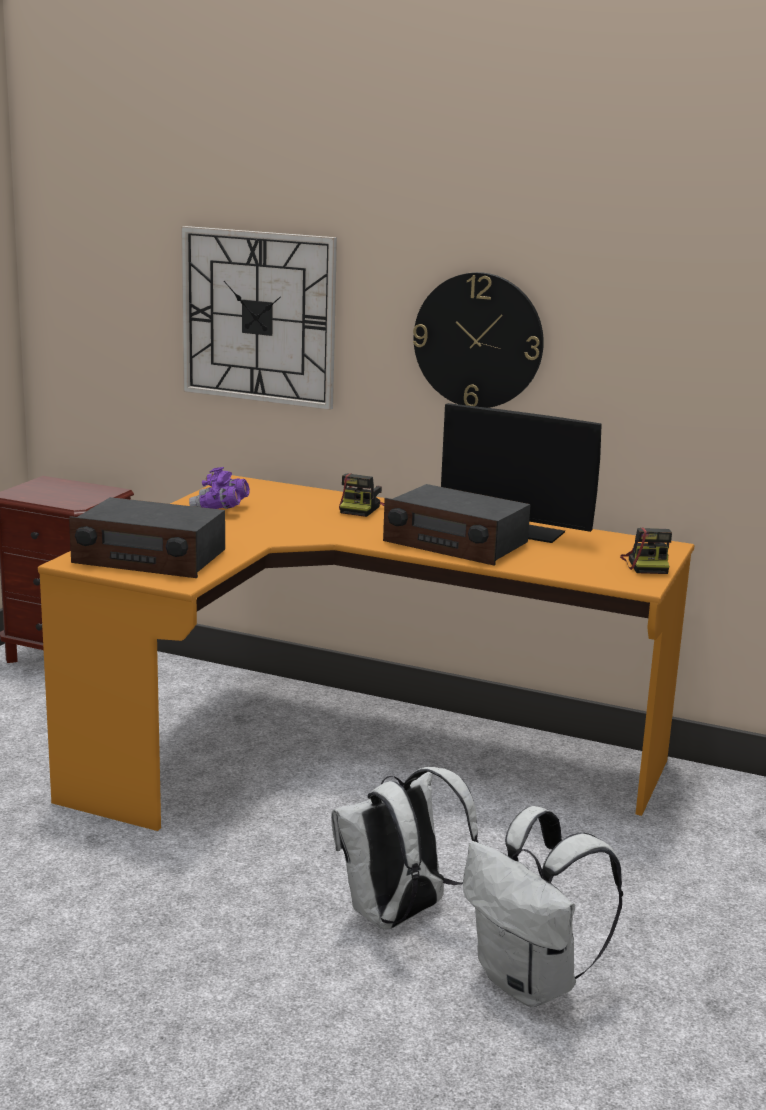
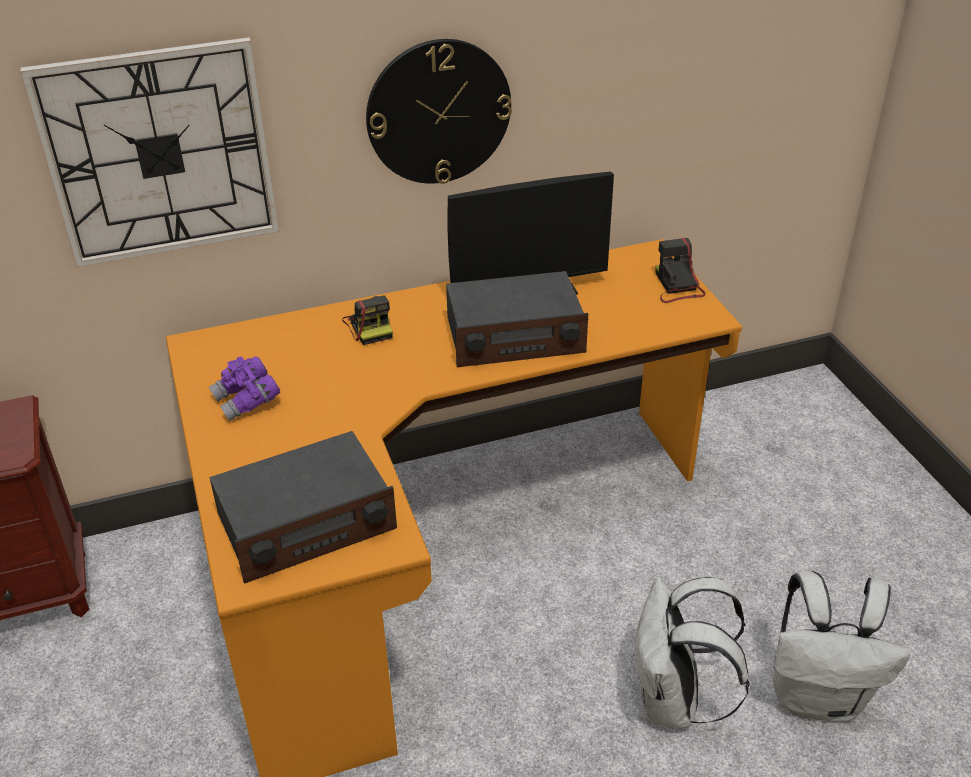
camera: 40 degrees left, 20 degrees up
camera [620,527,672,574] -> camera turned 150 degrees counterclockwise [655,238,705,303]

